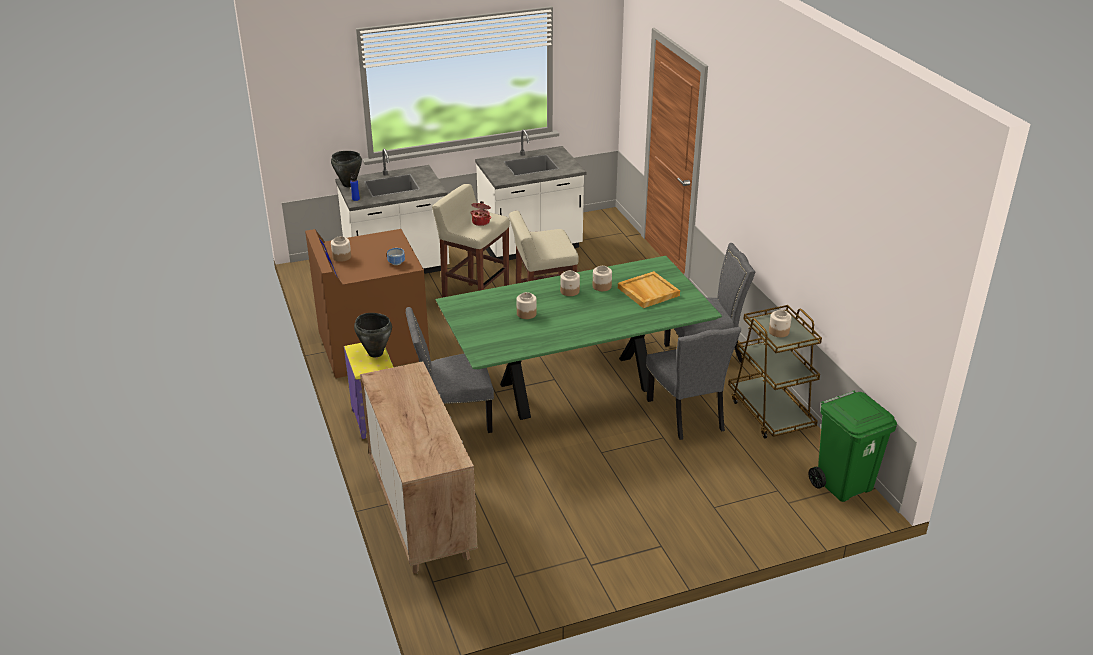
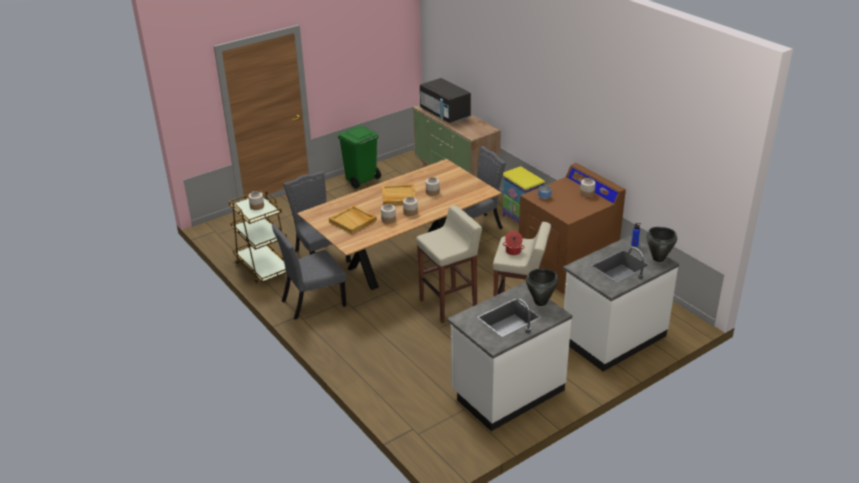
camera: 165 degrees right, 0 degrees up
black cooking pot [354,313,392,358] -> black cooking pot moved to [526,269,558,306]
green dining table [435,256,722,420] -> brown dining table [297,159,501,290]
green trash can [809,390,897,502] -> green trash can moved to [338,126,381,189]
none -> beige tray [382,184,415,205]
none -> black microwave [420,78,471,123]

